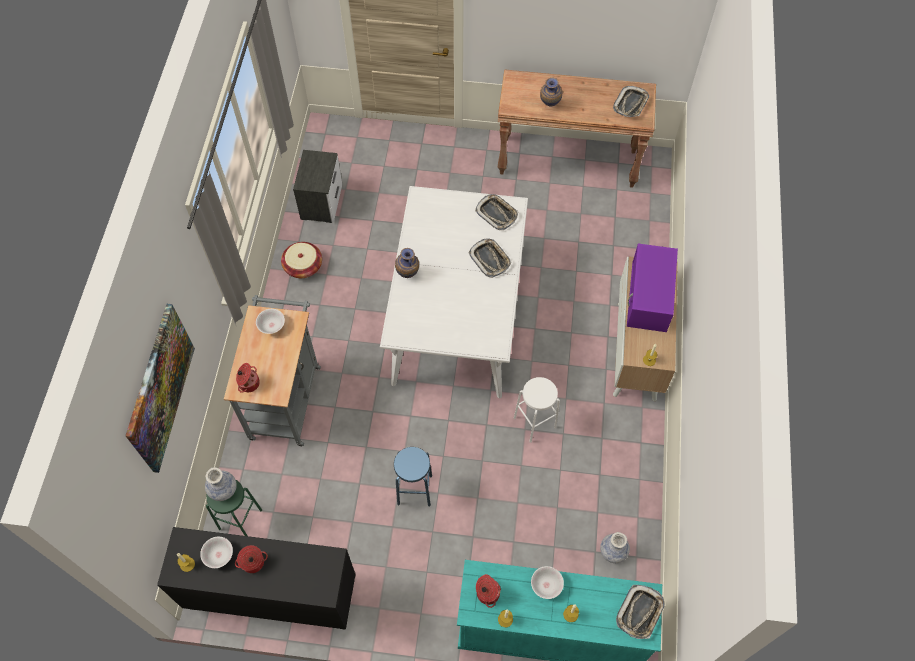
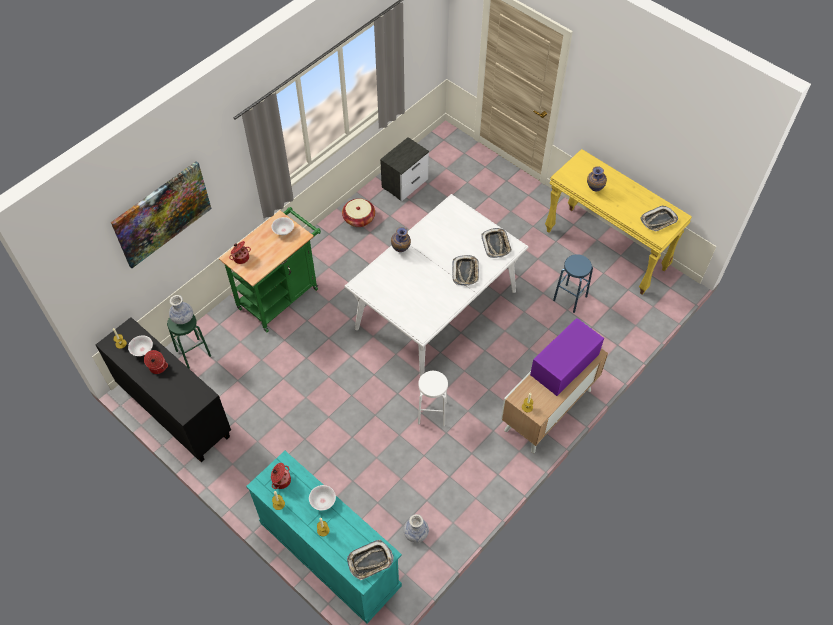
camera: 35 degrees right, 5 degrees down
grey cart [224,295,321,446] -> green cart [219,207,321,332]
blue stool [394,447,432,507] -> blue stool moved to [553,254,593,313]
brown console table [498,69,656,188] -> yellow console table [545,149,692,295]

